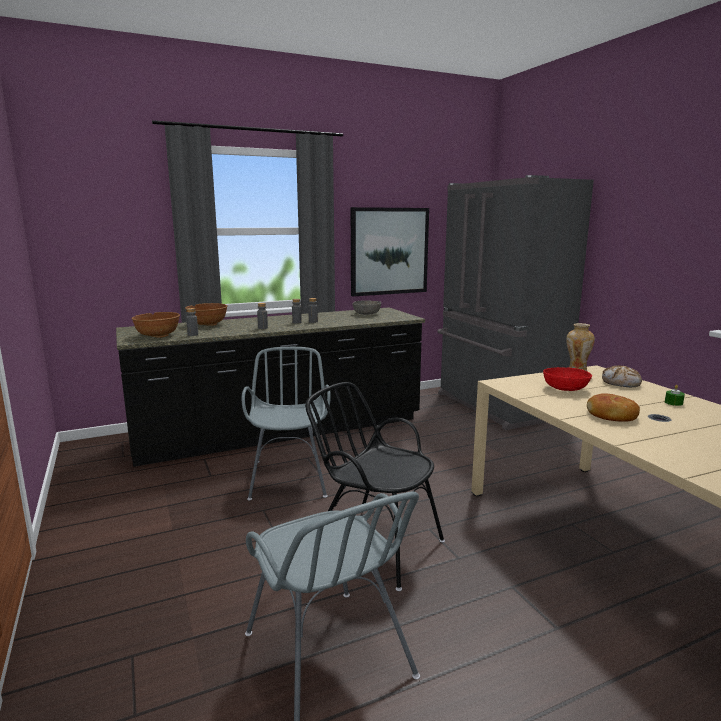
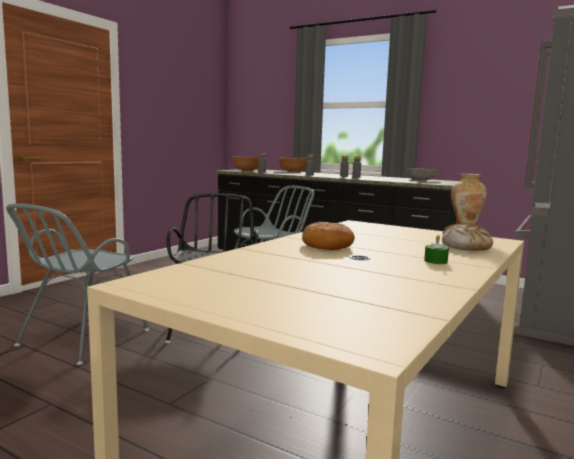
camera: 55 degrees right, 5 degrees down
picture [351,207,429,296] -> none
red bowl [543,367,592,391] -> none

